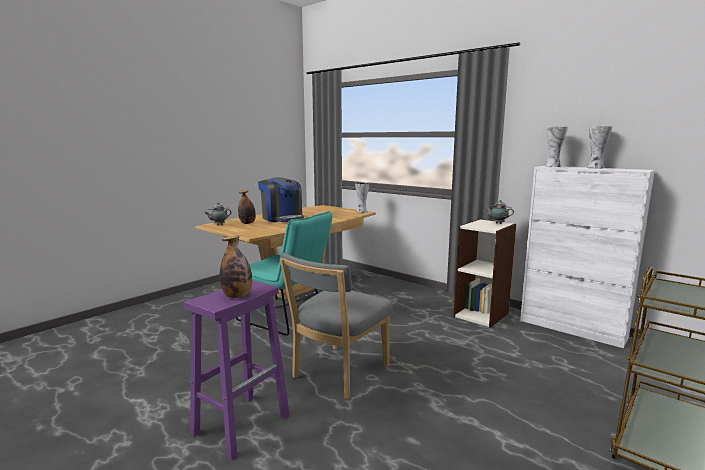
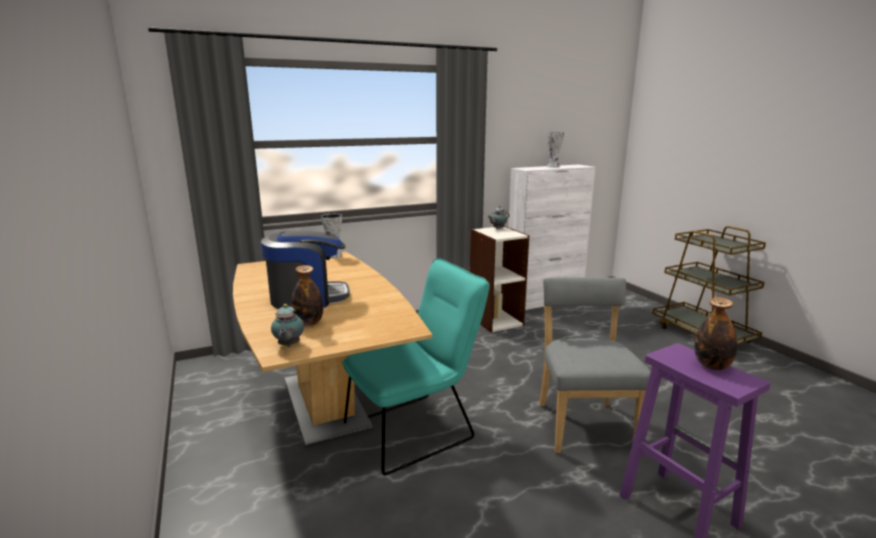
camera: 65 degrees left, 5 degrees up
grey chair [280,253,393,399] -> grey chair turned 150 degrees counterclockwise [539,277,651,453]
vase [545,127,568,167] -> none

